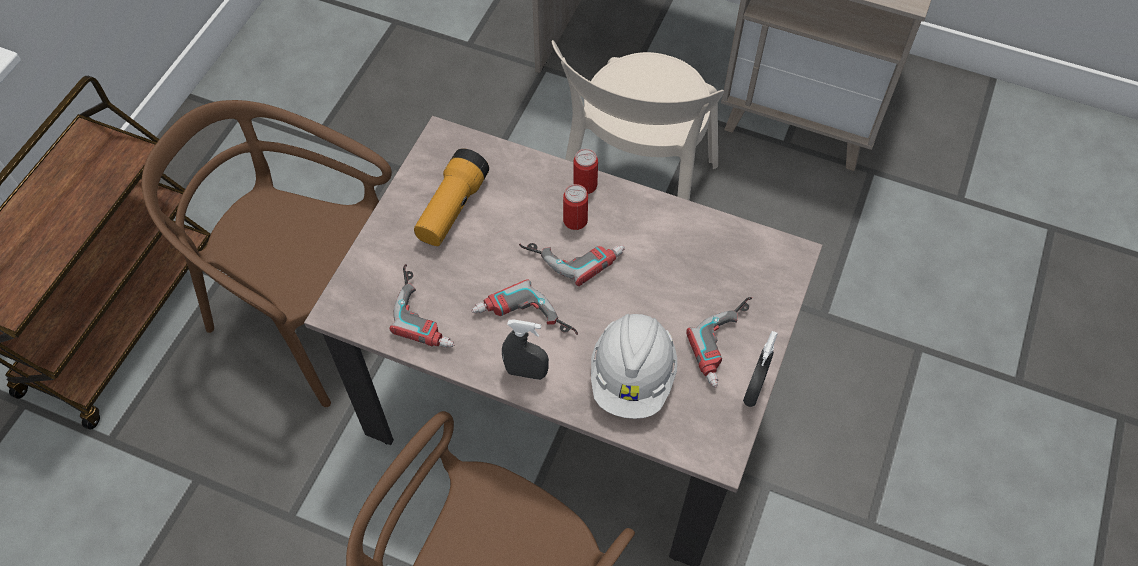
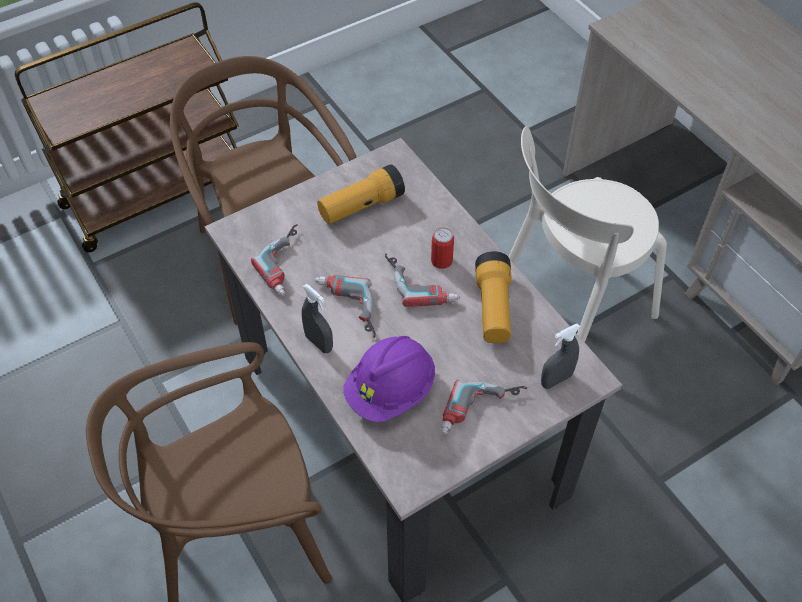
camera: 35 degrees right, 5 degrees down
can [573,149,598,194] -> none
white hard hat [591,314,677,419] -> purple hard hat [343,336,435,422]
grey spray bottle [743,331,778,407] -> grey spray bottle moved to [541,324,581,389]
none -> flashlight [475,251,512,343]

